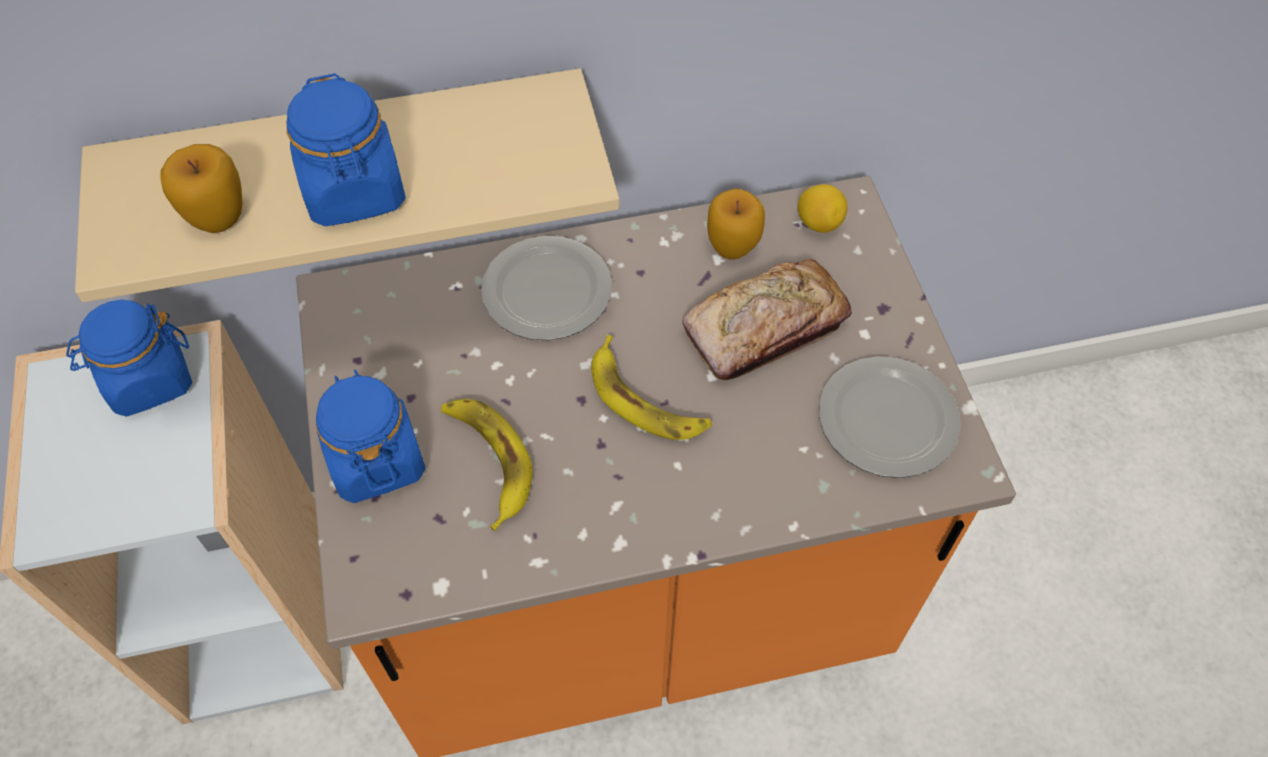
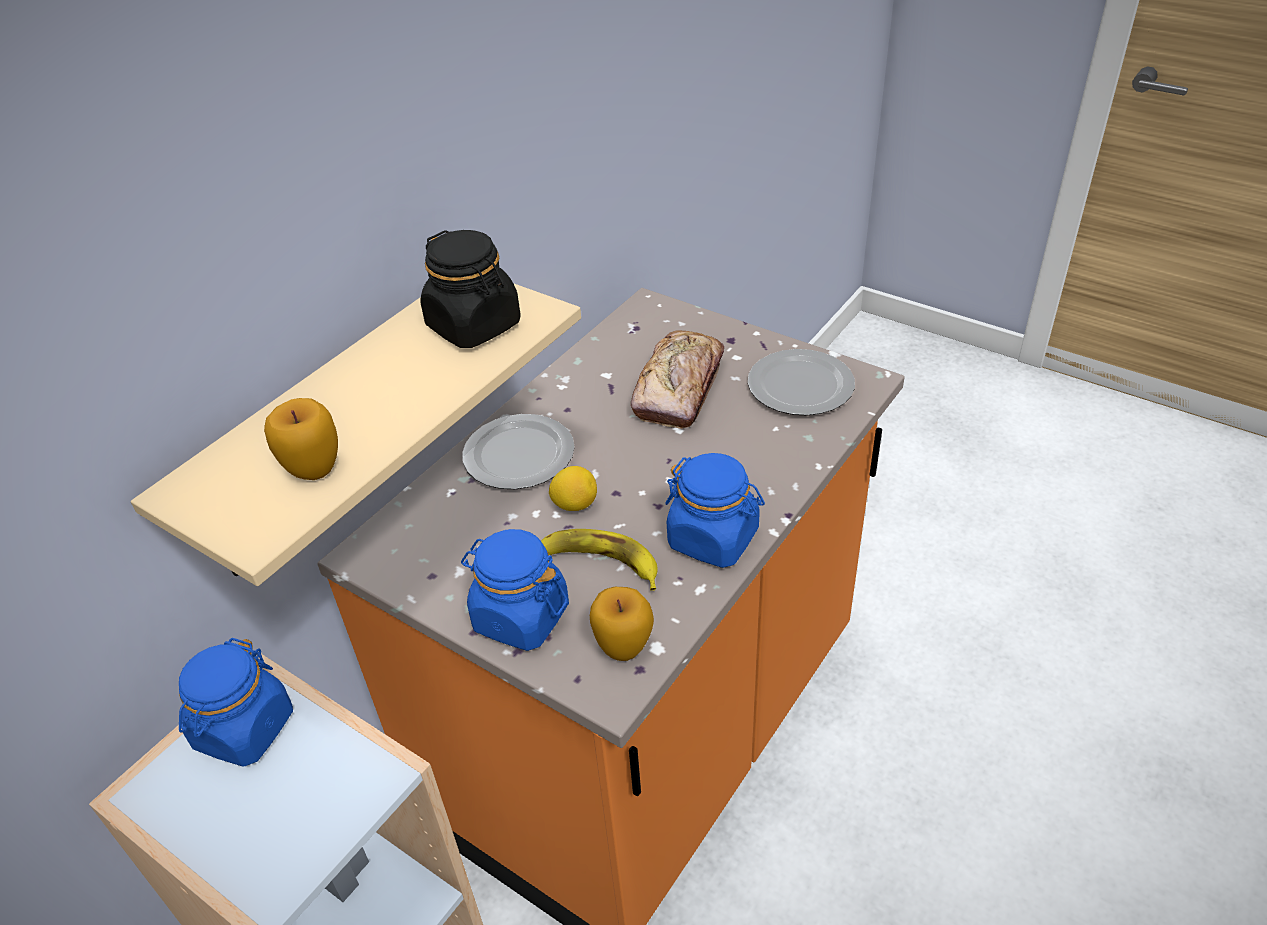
camera: 40 degrees left, 15 degrees down
blue jar [287,73,406,226] -> blue jar moved to [665,453,765,568]
banana [591,335,712,440] -> none
apple [707,189,765,259] -> apple moved to [590,587,654,661]
lemon [798,184,848,233] -> lemon moved to [549,466,597,511]
none -> black jar [420,230,520,348]

